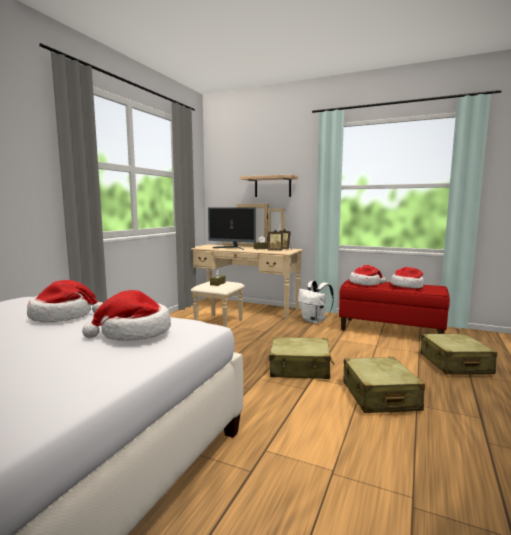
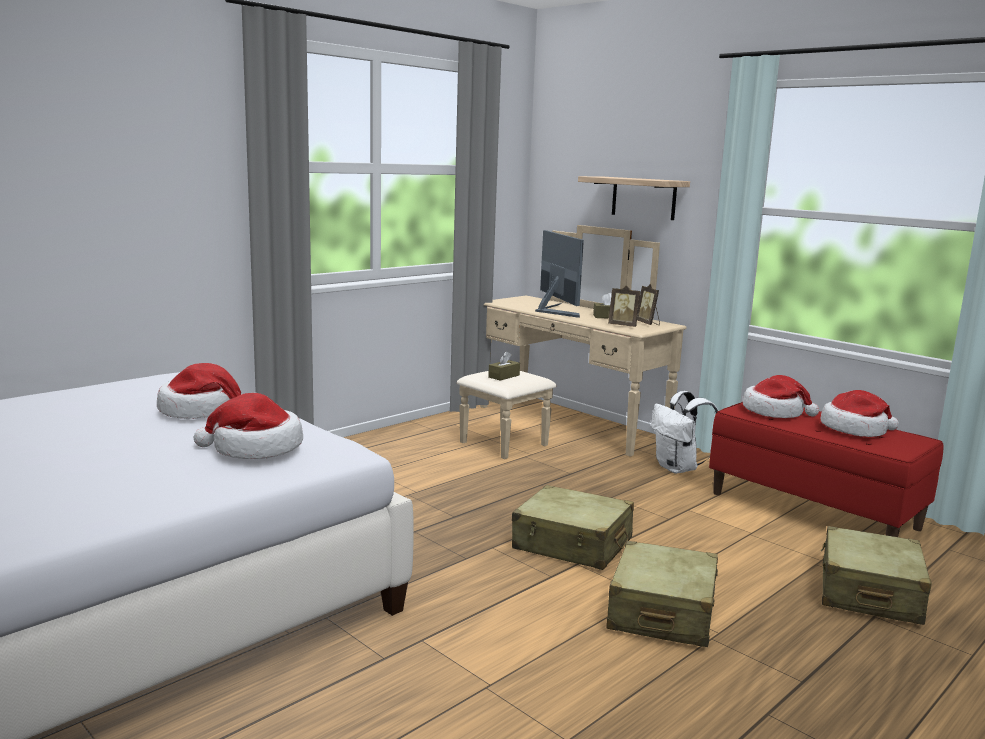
camera: 20 degrees right, 5 degrees up
monitor [208,207,256,250] -> monitor turned 150 degrees counterclockwise [535,230,584,318]

